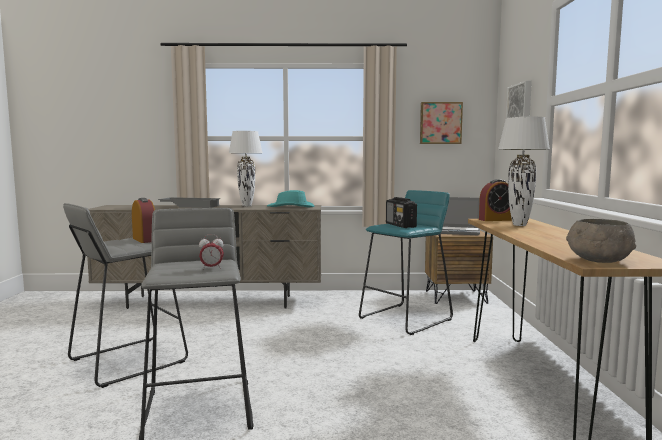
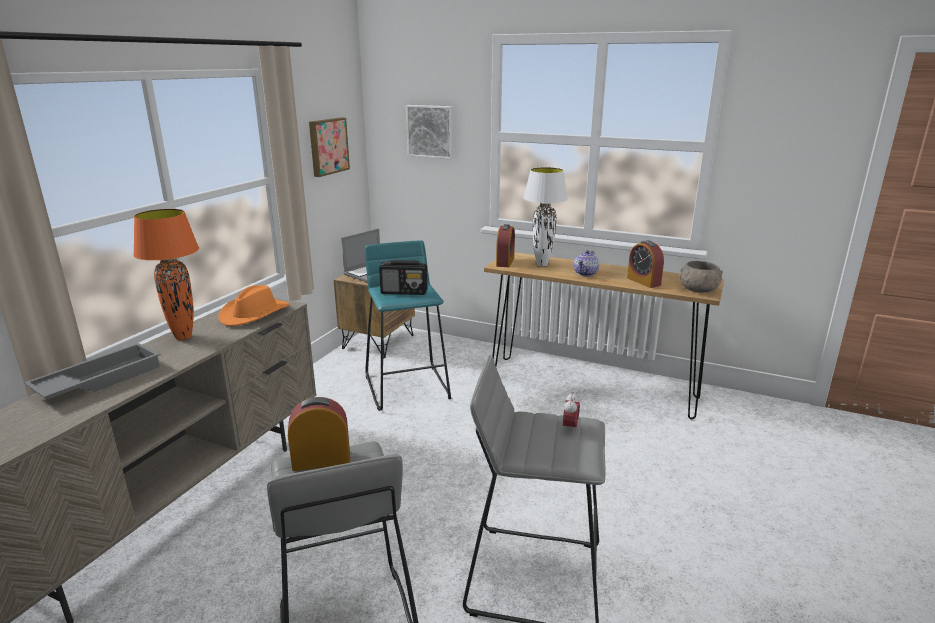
camera: 65 degrees left, 15 degrees up
white table lamp [229,131,263,206] -> orange table lamp [133,209,199,340]
turquoise hat [267,190,315,207] -> orange hat [218,285,289,326]
none -> teapot [574,250,599,276]
none -> alarm clock [627,240,664,288]

